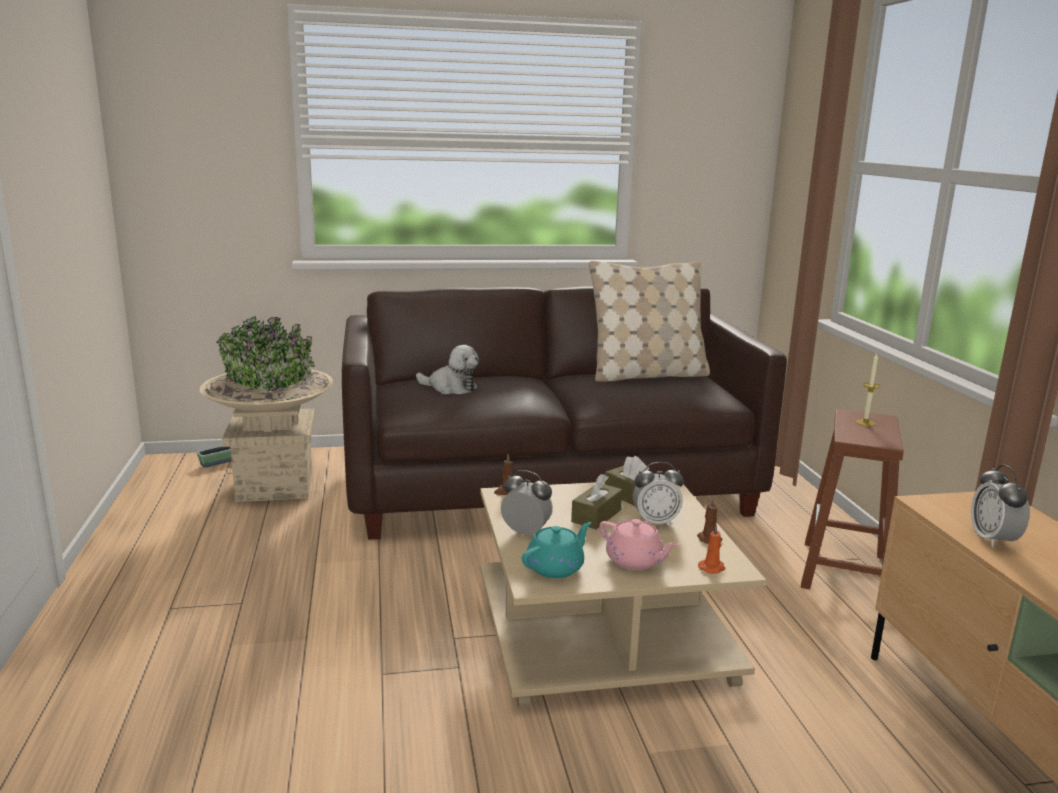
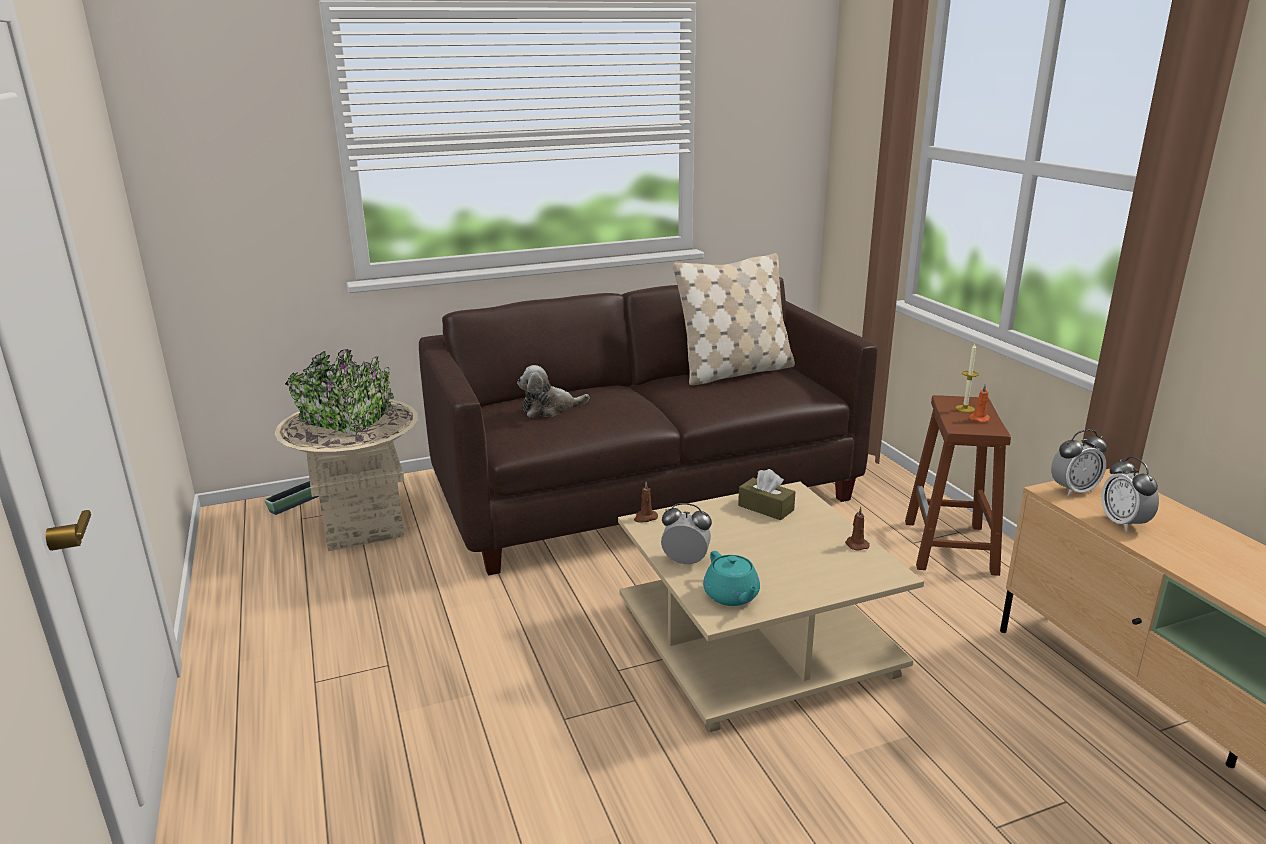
camera: 10 degrees left, 5 degrees up
plush toy [416,345,479,394] -> plush toy turned 150 degrees clockwise [517,365,590,417]
turquoise teapot [522,522,591,578] -> turquoise teapot turned 120 degrees clockwise [703,551,760,606]
brown tissue box [571,474,622,529] -> none
pink teapot [600,519,679,570] -> none
alarm clock [633,462,684,525] -> alarm clock moved to [1051,430,1107,496]
orange candle [698,524,726,574] -> orange candle moved to [969,384,990,423]

